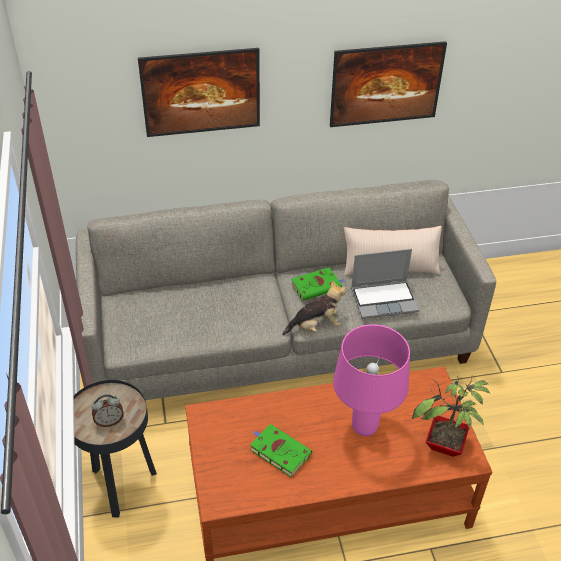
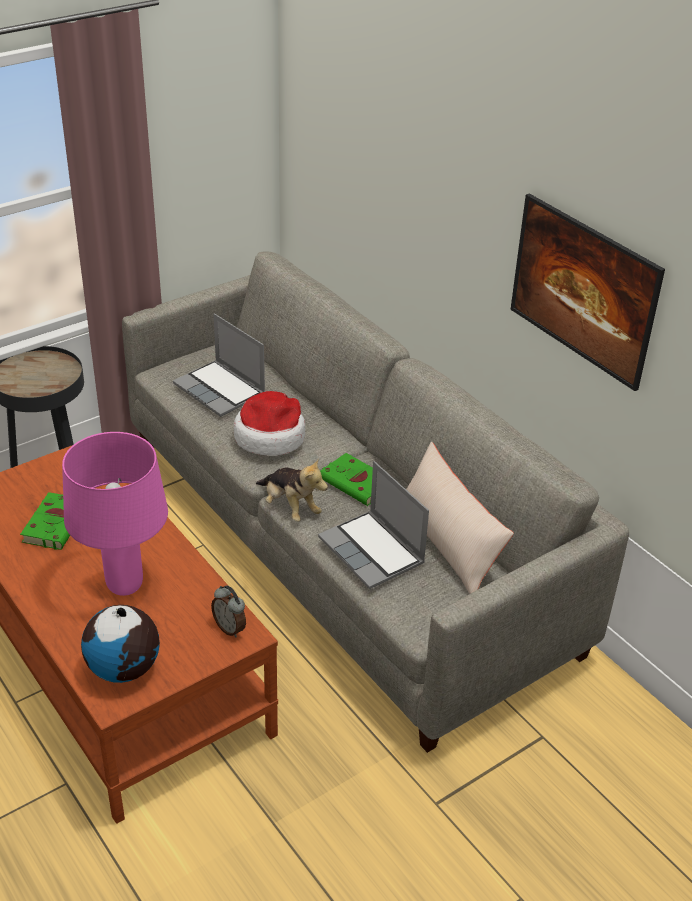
camera: 65 degrees right, 5 degrees down
alarm clock [92,394,124,427] -> alarm clock moved to [211,585,246,638]
picture [138,48,260,137] -> none
potted plant [412,376,490,457] -> globe [81,605,160,683]
none -> laptop [173,313,265,417]
none -> hat [234,391,305,456]

